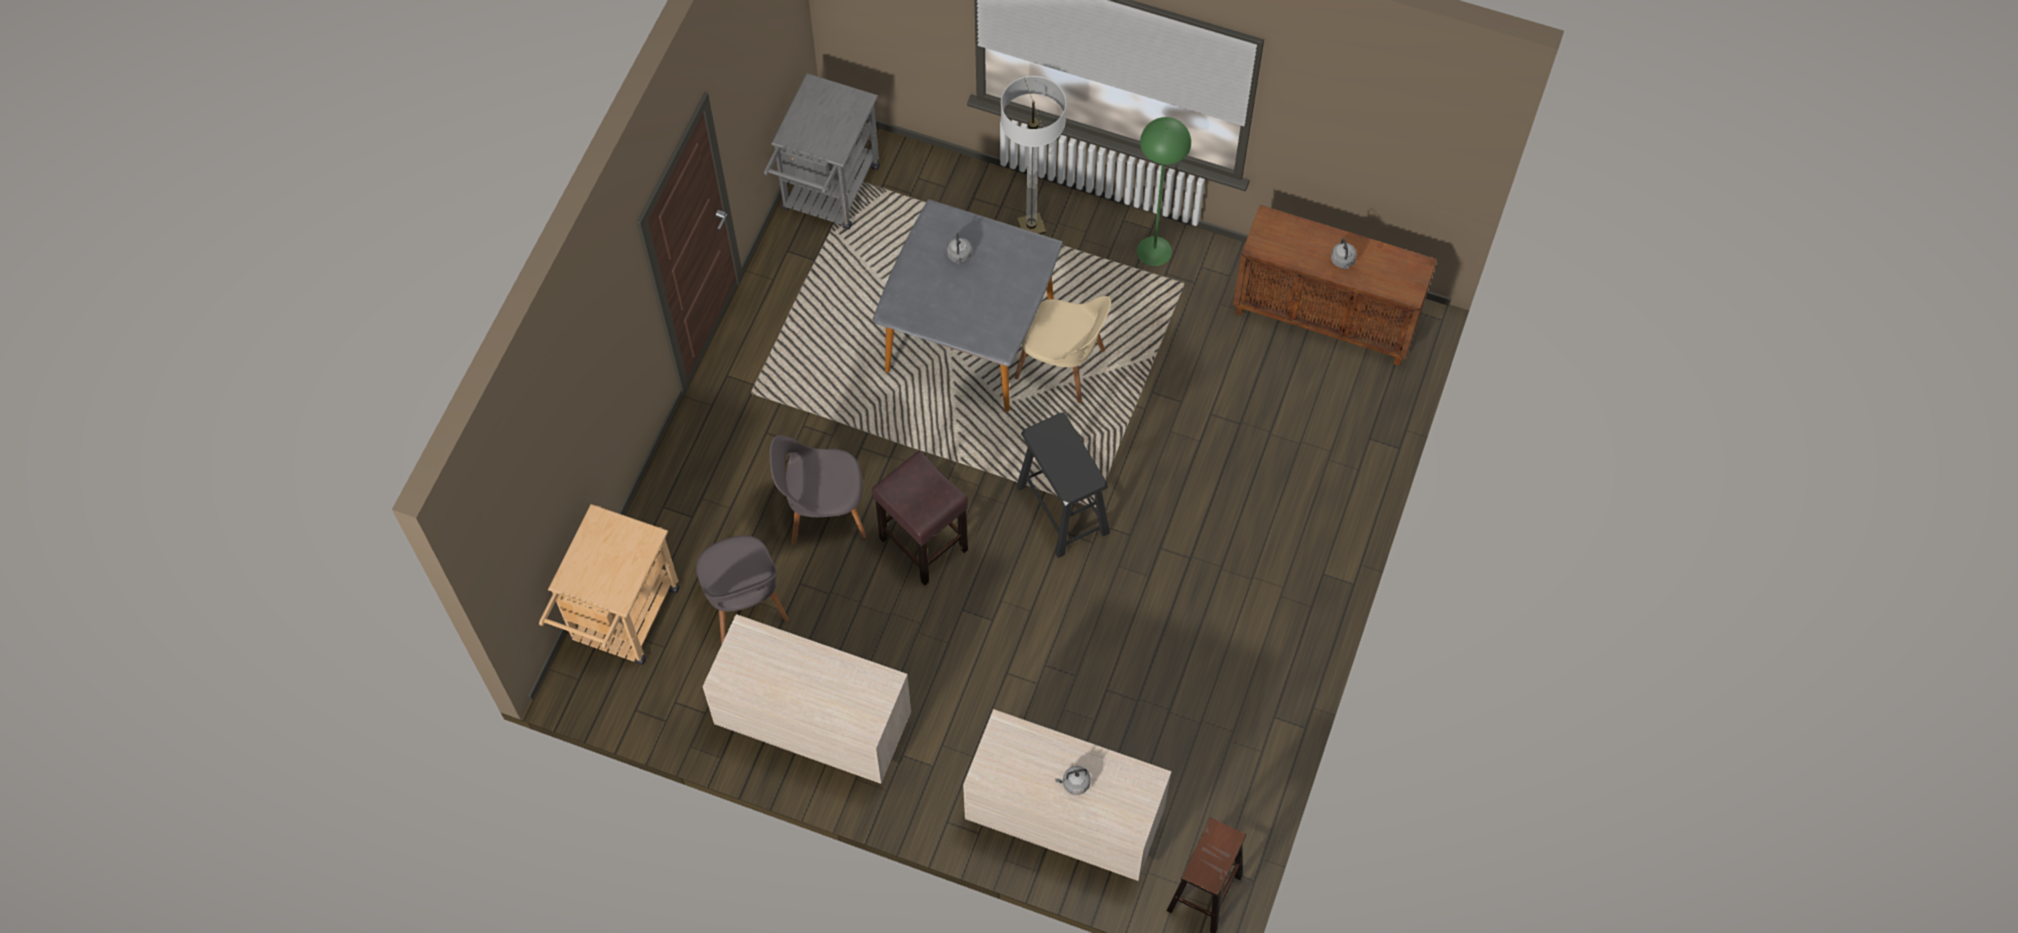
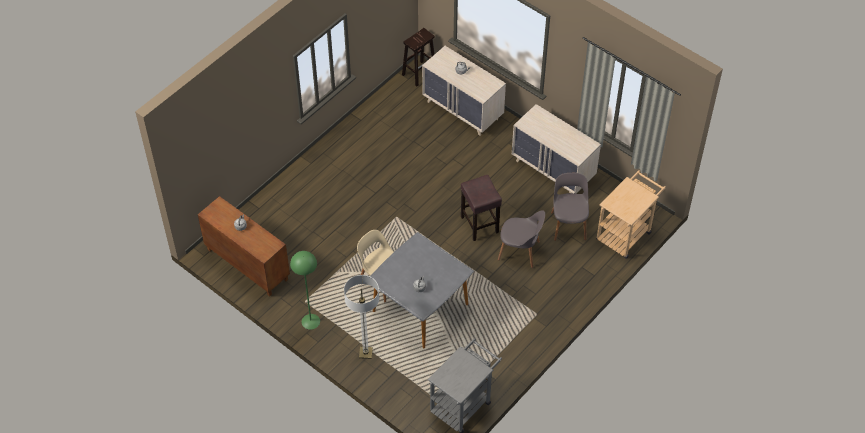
camera: 160 degrees left, 10 degrees down
black stool [1016,413,1110,558] -> none

